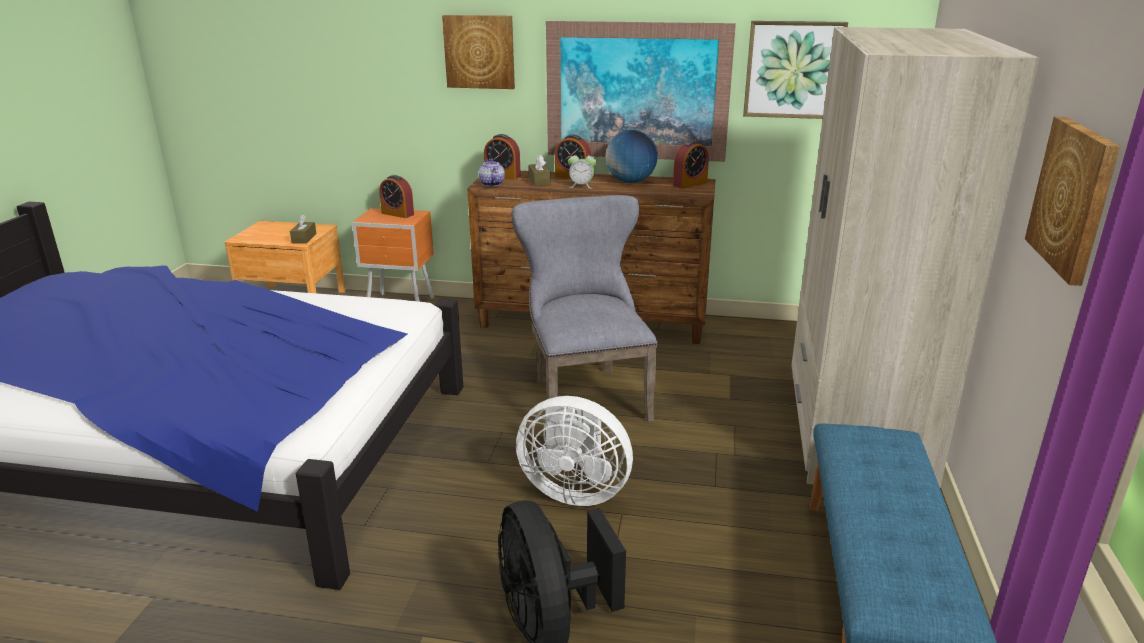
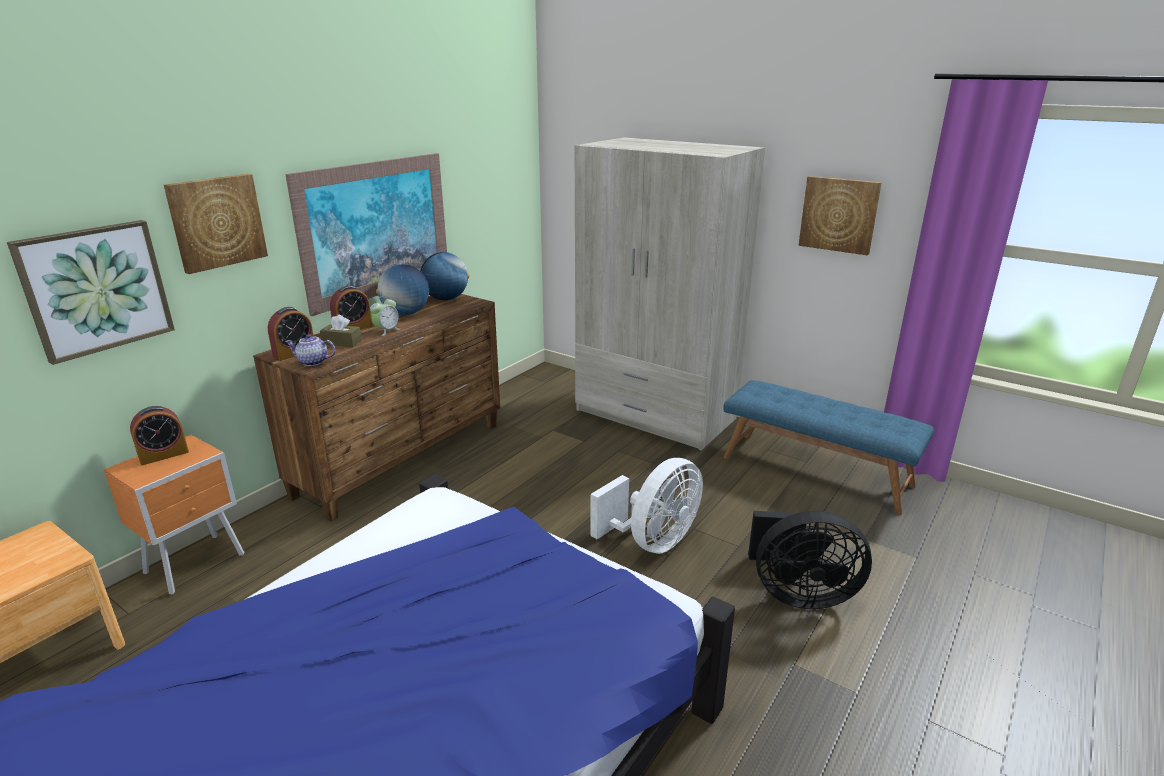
camera: 65 degrees left, 0 degrees up
brown tissue box [290,215,316,244] -> none
grey chair [511,195,658,422] -> none
alarm clock [673,140,709,189] -> globe [420,252,469,300]
picture [743,21,848,119] -> picture moved to [7,220,175,365]

